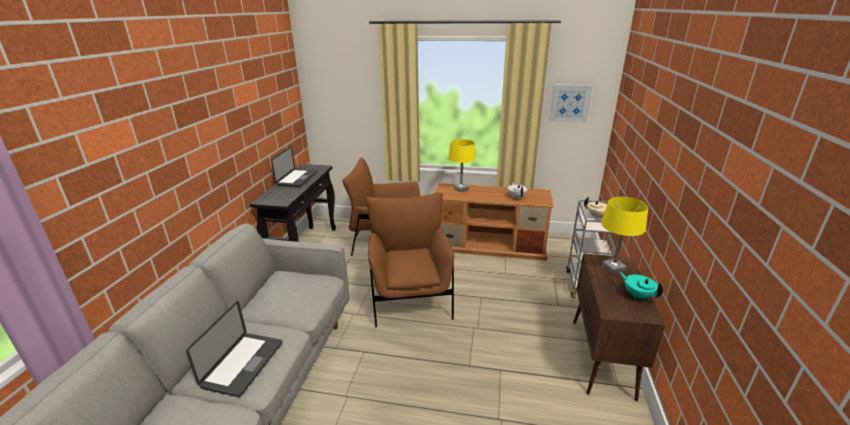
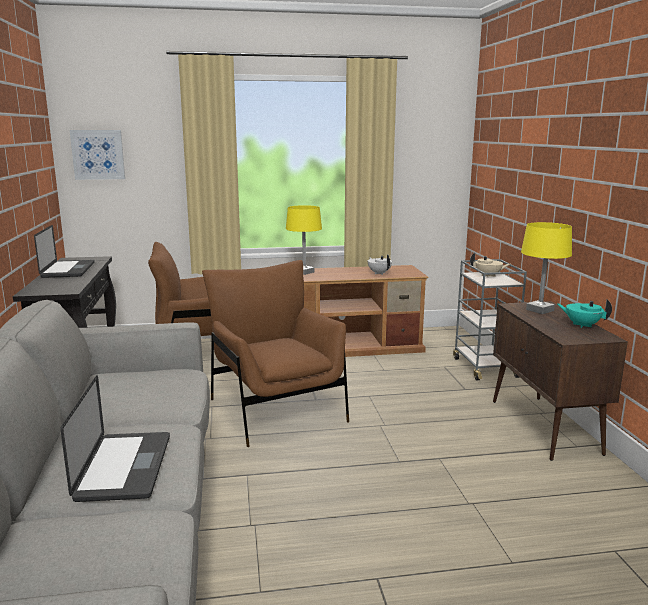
camera: 20 degrees left, 10 degrees down
picture [549,84,593,123] -> picture moved to [70,130,125,180]

